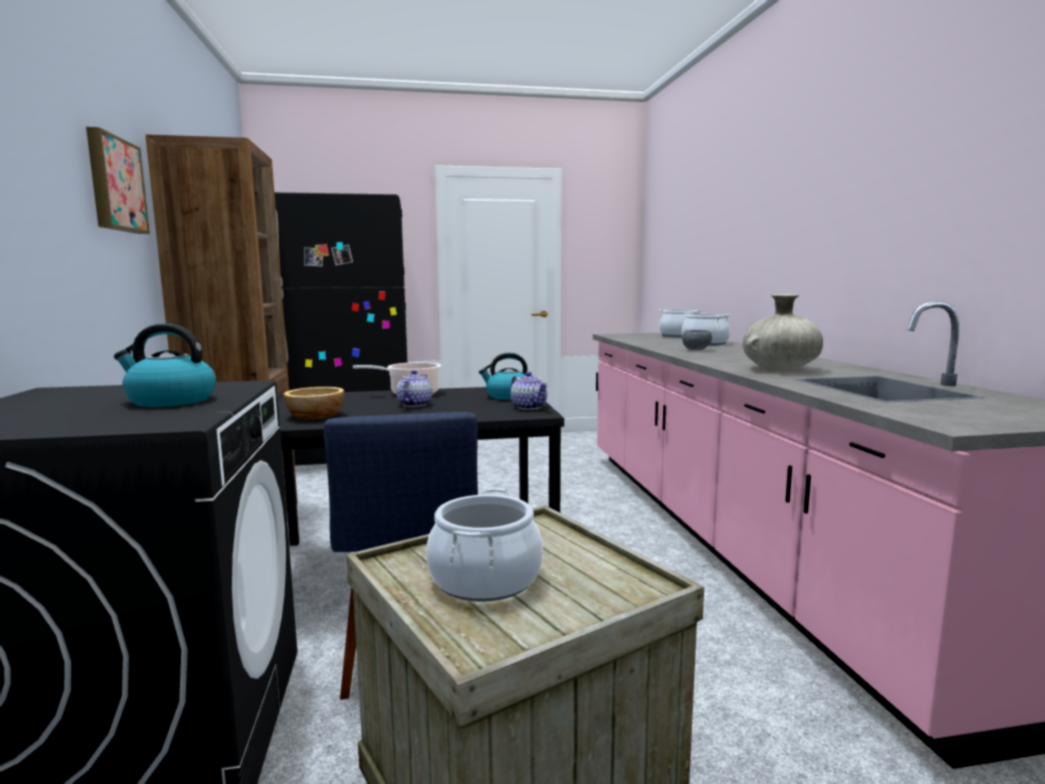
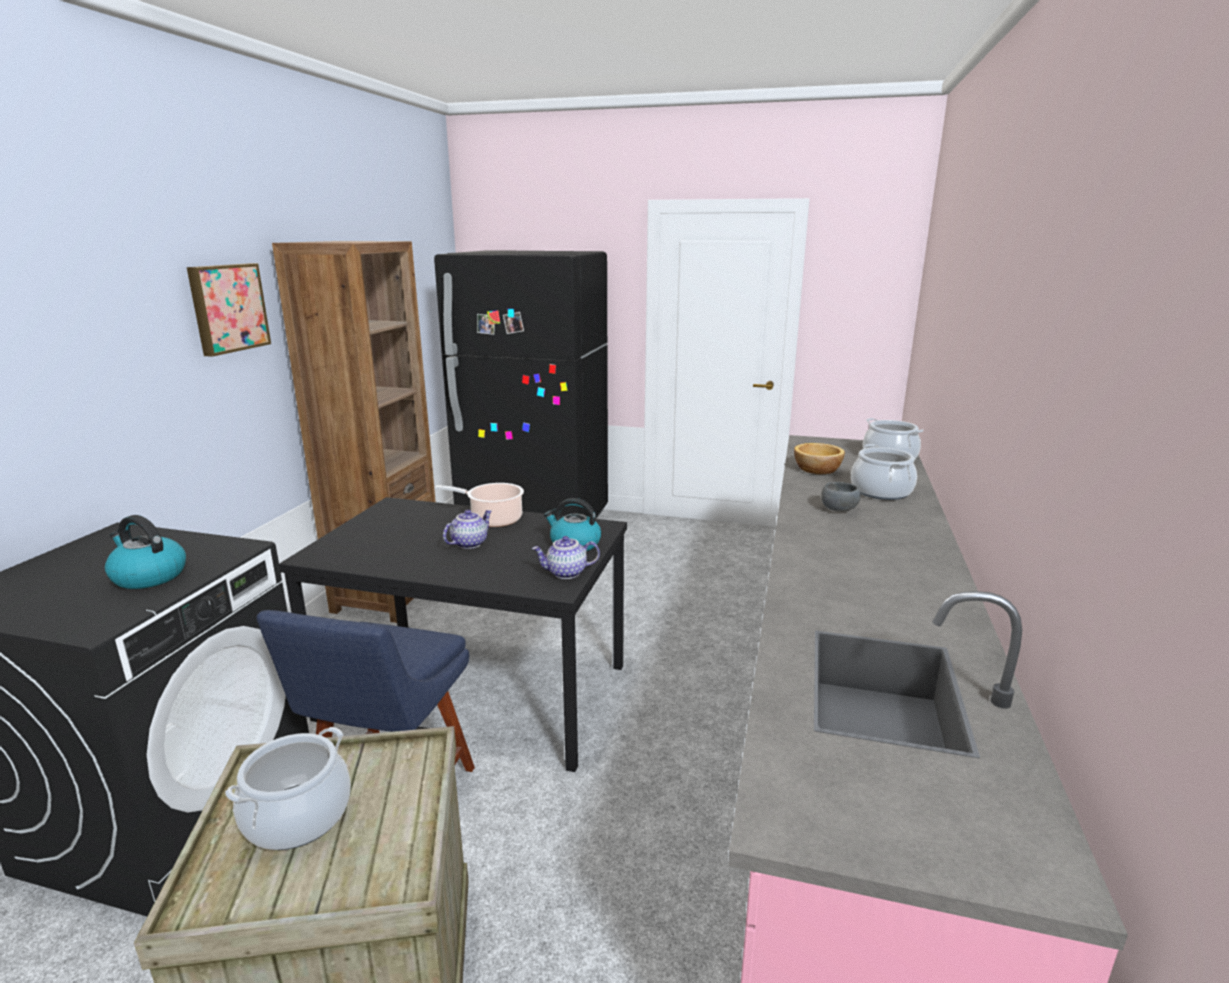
camera: 25 degrees right, 10 degrees up
bowl [283,387,344,420] -> bowl moved to [794,443,845,474]
teapot [511,372,548,410] -> teapot turned 90 degrees clockwise [532,536,600,579]
beige vase [743,294,823,370] -> none

